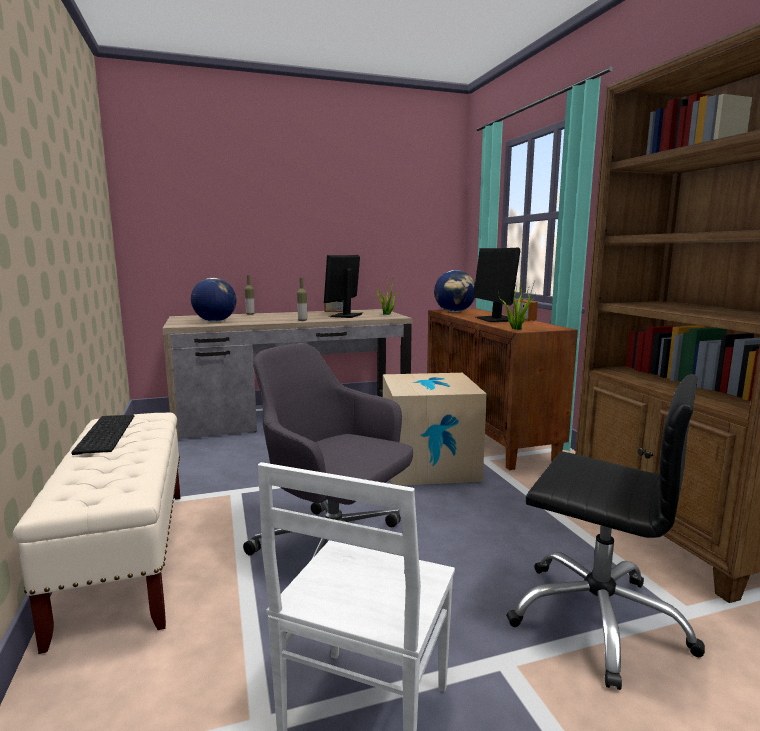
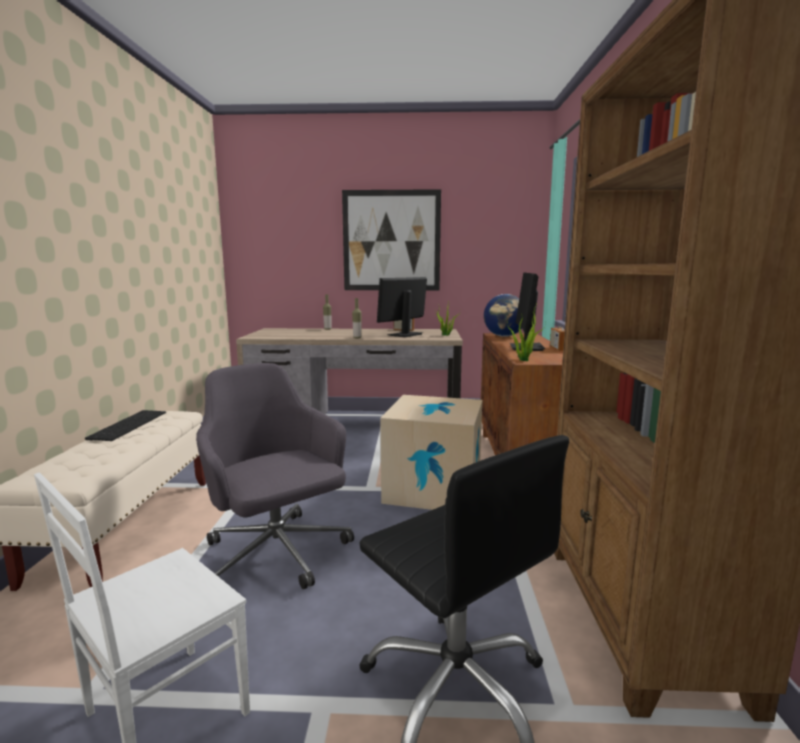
camera: 20 degrees right, 0 degrees up
globe [191,278,236,322] -> none
none -> picture [342,189,441,290]

